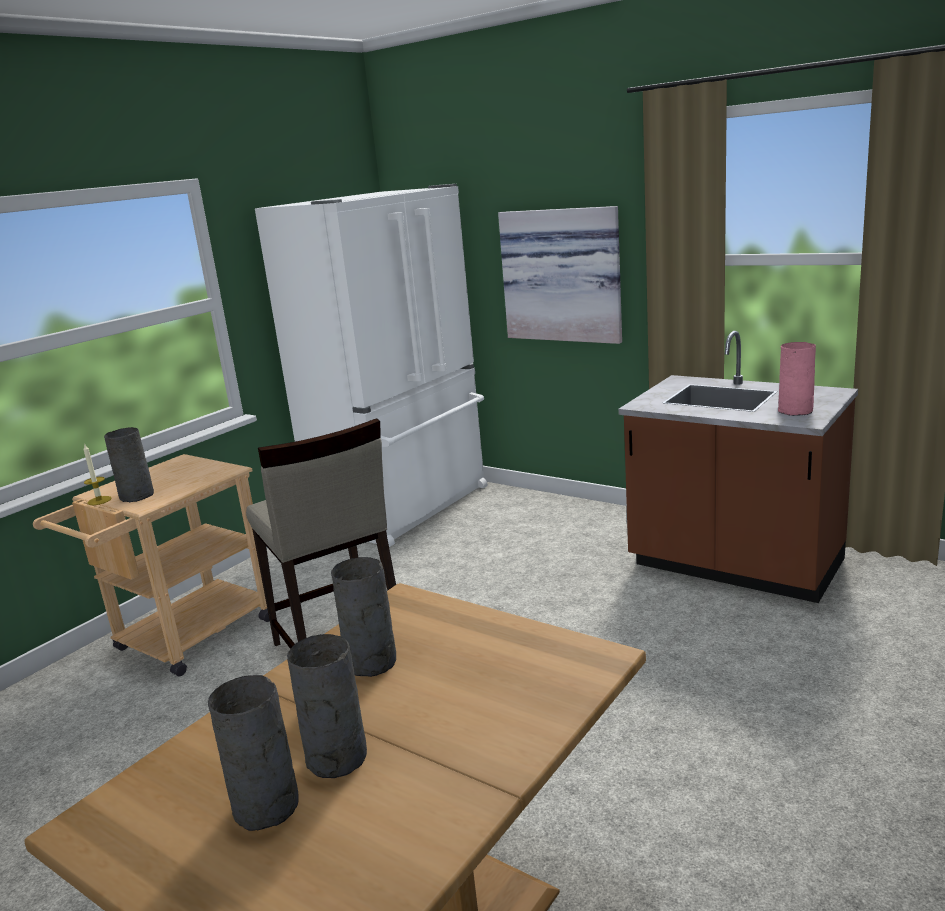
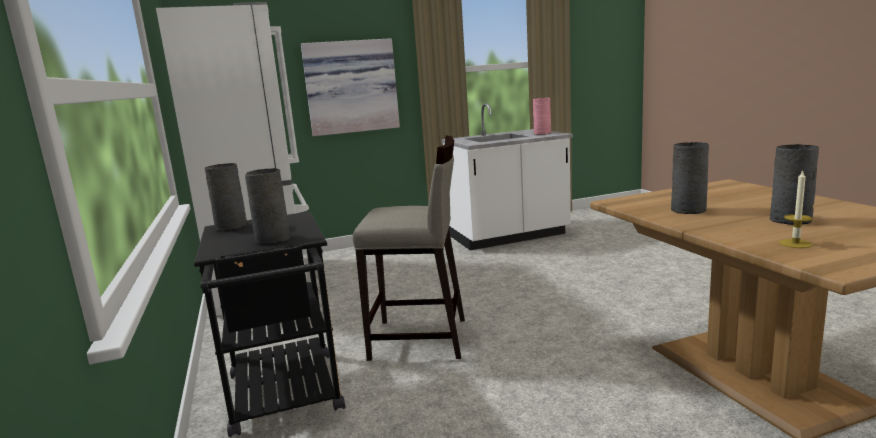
camera: 55 degrees left, 5 degrees down
beige cart [33,454,270,677] -> black cart [194,212,345,437]
candle [83,443,112,505] -> candle moved to [780,169,813,248]
grey vase [208,675,299,831] -> grey vase moved to [205,163,247,231]
brown counter [618,331,858,603] -> white counter [442,103,573,250]

